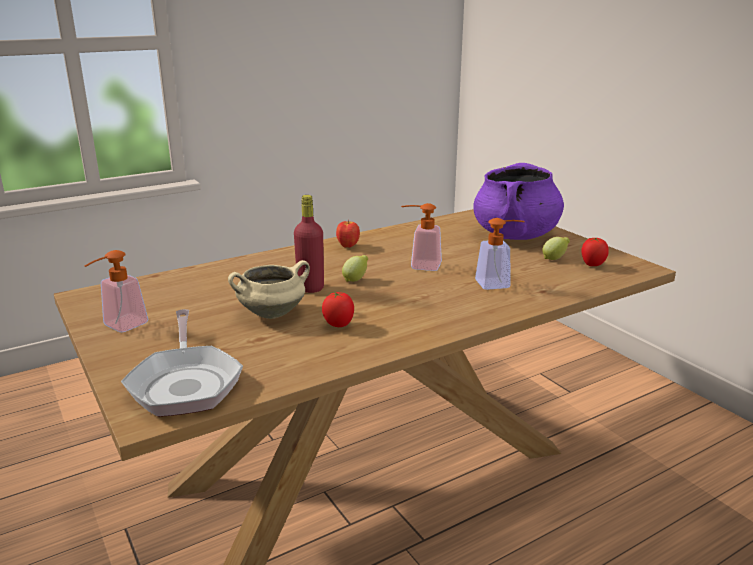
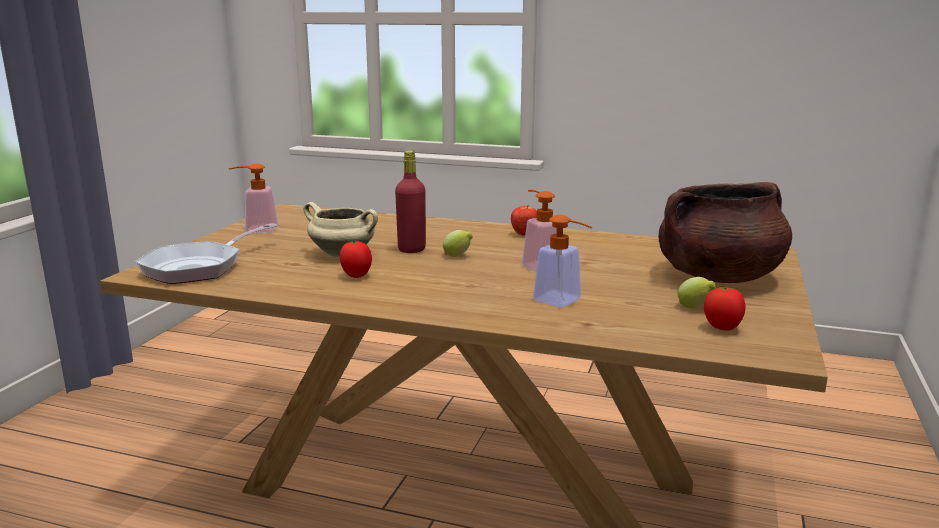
camera: 50 degrees right, 5 degrees down
purple cooking pot [473,163,564,240] -> brown cooking pot [659,182,792,283]

